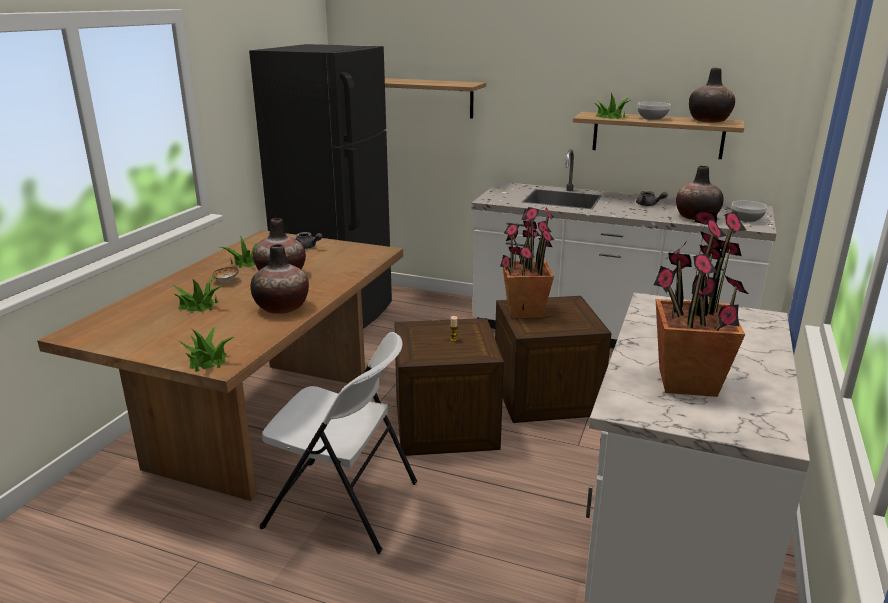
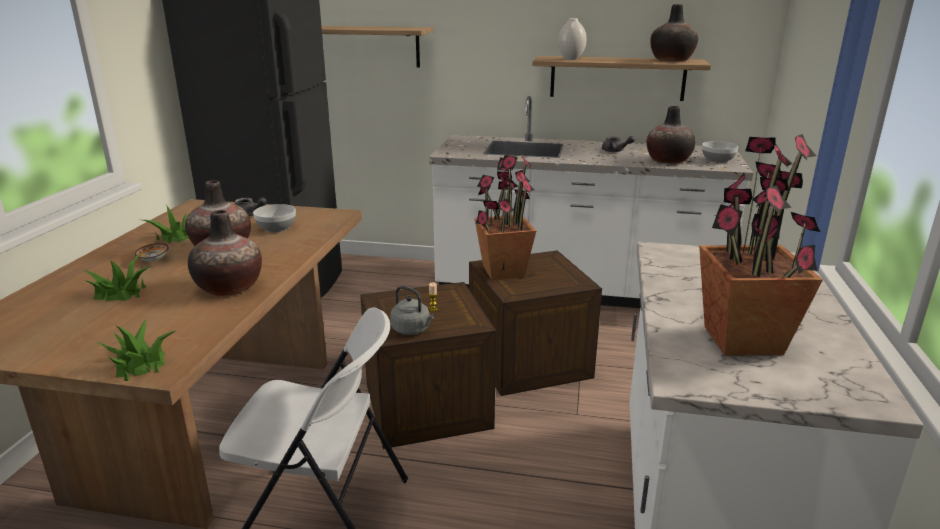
camera: 10 degrees left, 0 degrees up
potted plant [595,93,631,119] -> white vase [558,18,587,60]
bowl [638,102,670,120] -> bowl moved to [253,204,296,232]
none -> grey kettle [390,286,434,335]

